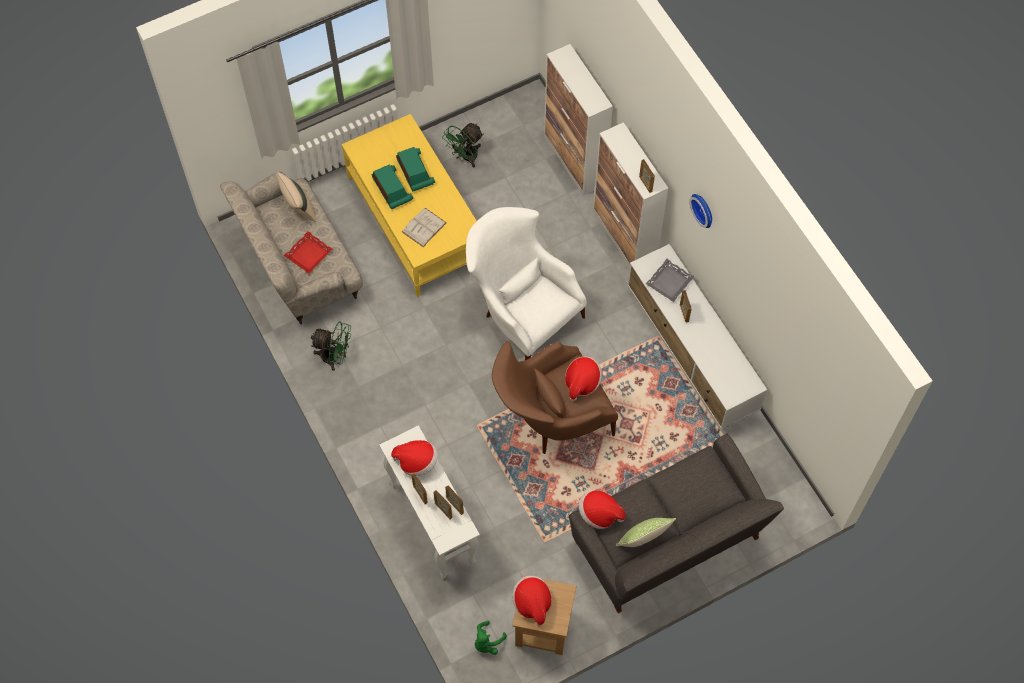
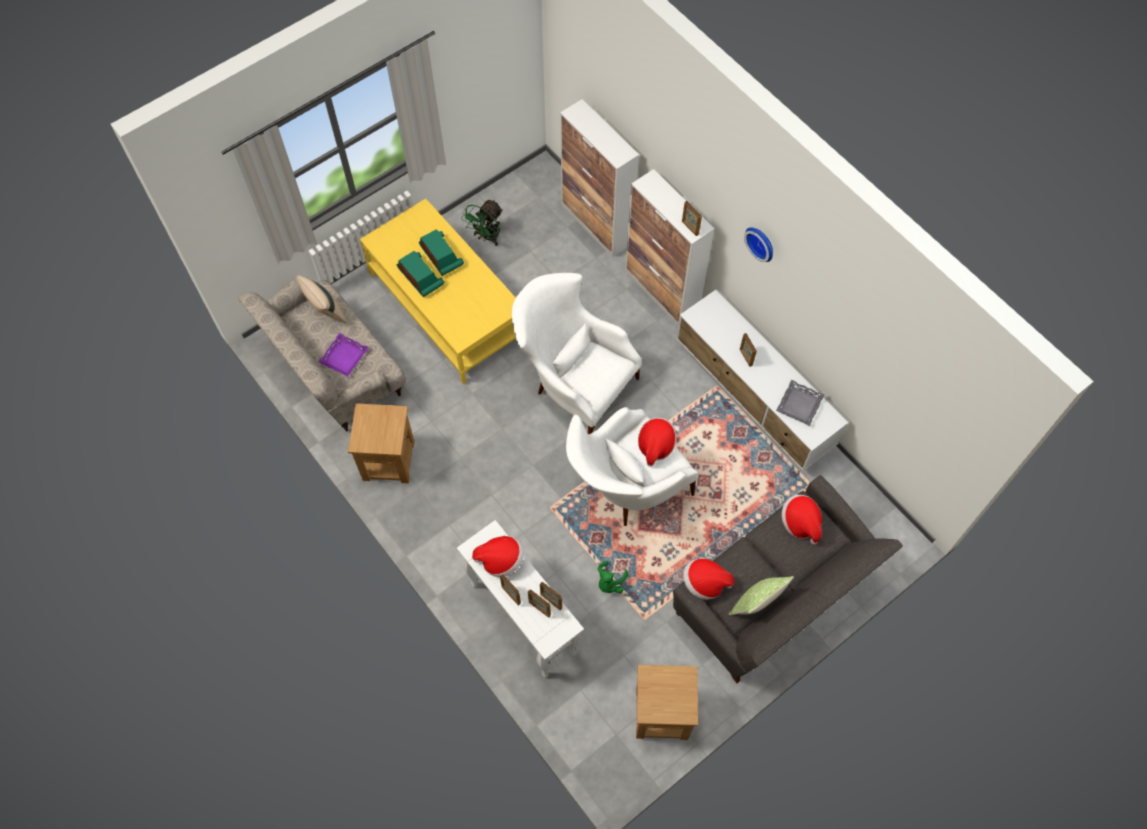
camera: 10 degrees left, 0 degrees up
red tray [284,231,333,274] -> purple tray [318,333,369,377]
green fan [311,322,351,371] -> brown side table [348,403,415,484]
white book [402,208,446,247] -> none
green plush toy [475,621,507,655] -> green plush toy moved to [598,561,628,593]
brown armchair [492,341,618,454] -> white armchair [566,407,699,526]
hat [512,576,552,626] -> hat moved to [782,495,822,544]
grey tray [646,259,695,302] -> grey tray moved to [776,380,825,426]

